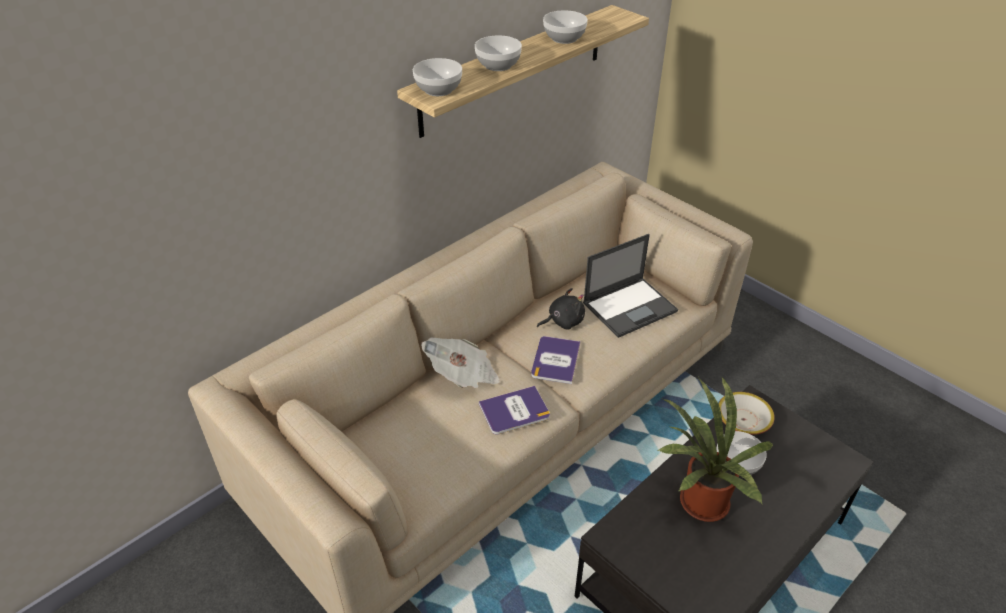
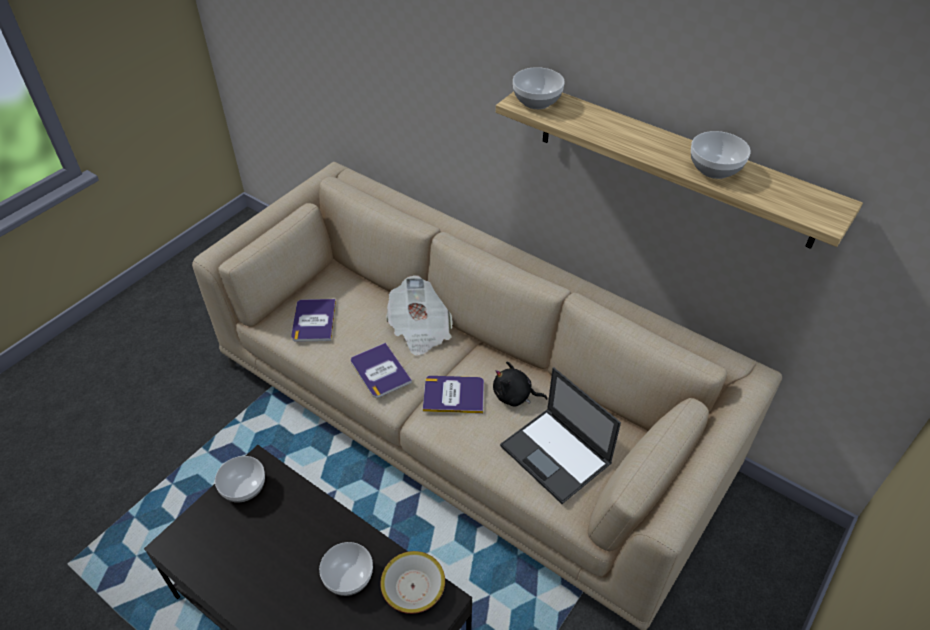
camera: 80 degrees right, 5 degrees up
bowl [475,36,522,71] -> bowl moved to [215,456,265,503]
black plush toy [537,288,585,330] -> black plush toy turned 135 degrees clockwise [493,361,548,406]
potted plant [658,376,773,522] -> none
none -> book [291,299,336,342]

